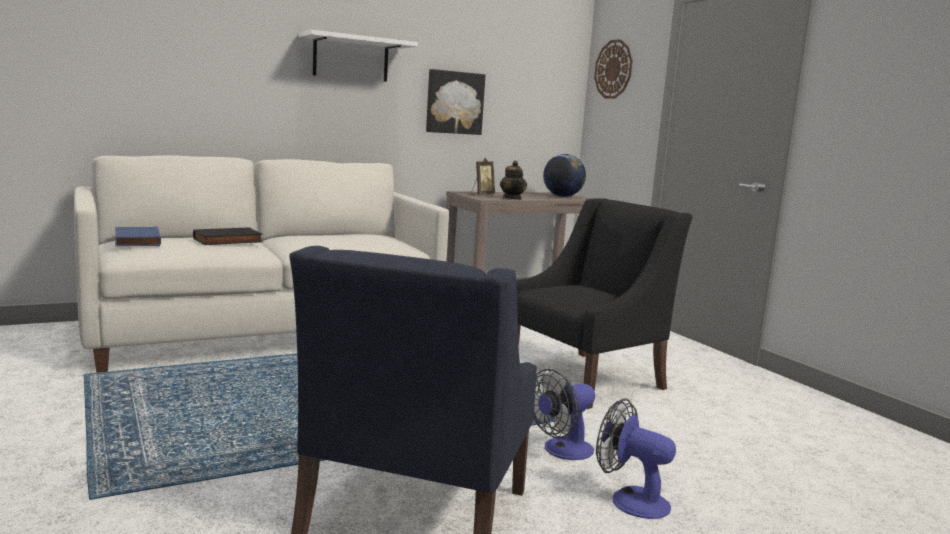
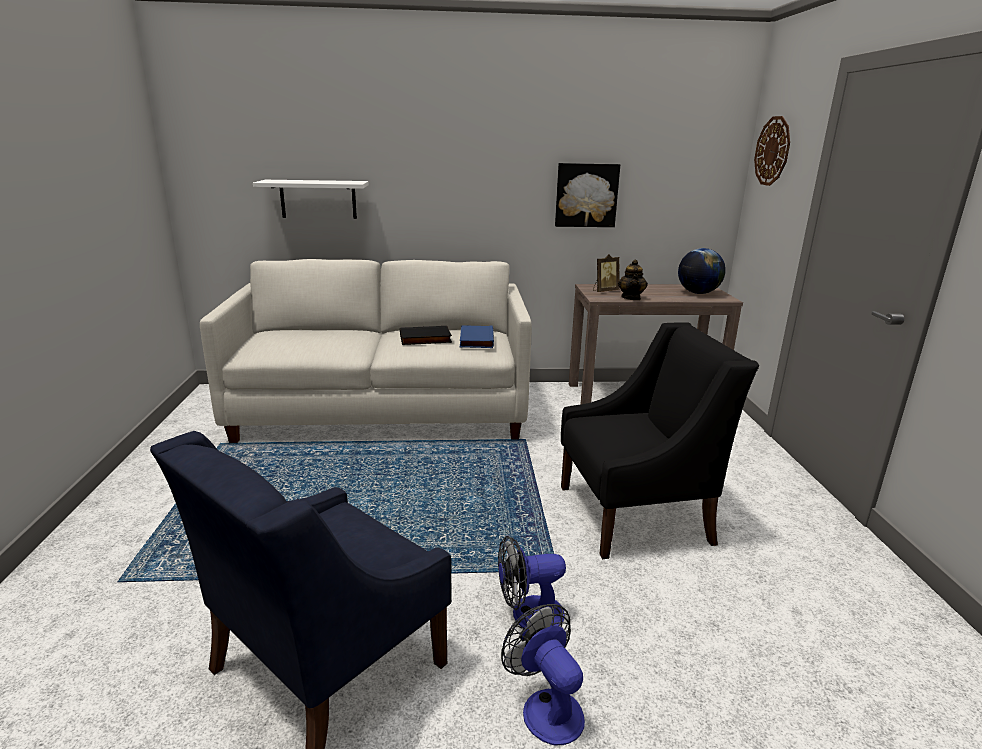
camera: 25 degrees right, 10 degrees up
blue book [115,226,161,246] -> blue book moved to [460,325,494,348]
black book [193,227,263,245] -> black book moved to [400,326,452,345]
white shelf [299,30,418,82] -> white shelf moved to [253,180,369,219]

